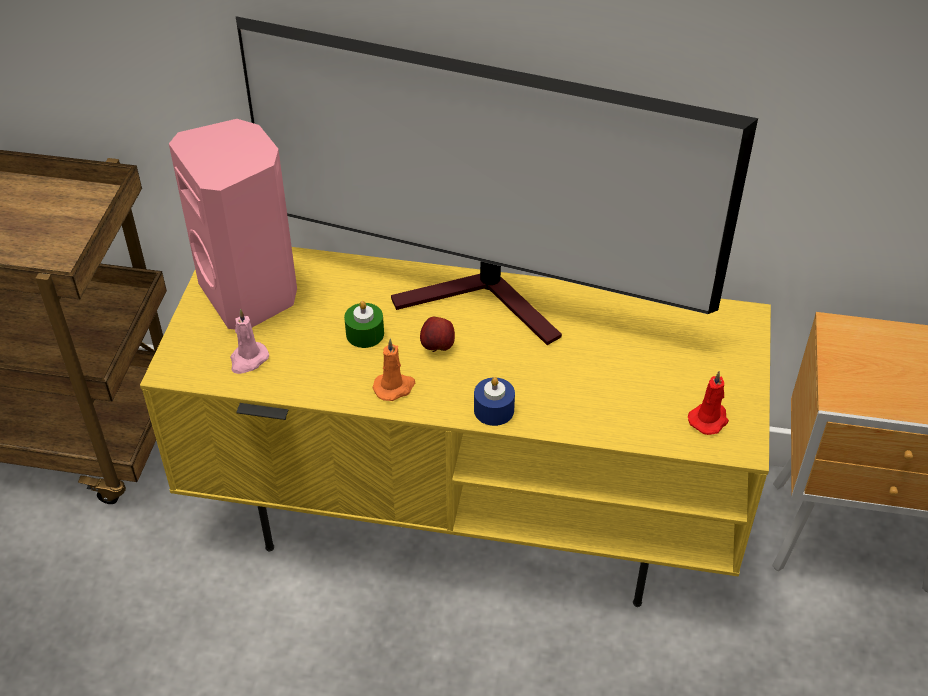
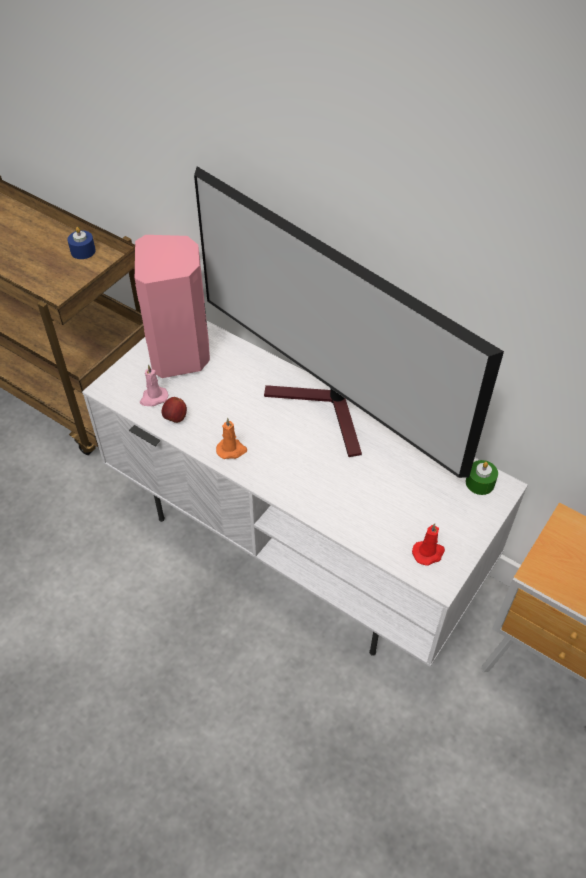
camera: 25 degrees right, 5 degrees up
yellow tv stand [140,247,771,607] -> white tv stand [82,321,528,667]
green candle [344,301,384,348] -> green candle moved to [466,460,498,495]
apple [420,317,455,352] -> apple moved to [162,397,187,423]
blue candle [474,377,515,426] -> blue candle moved to [67,227,96,259]

